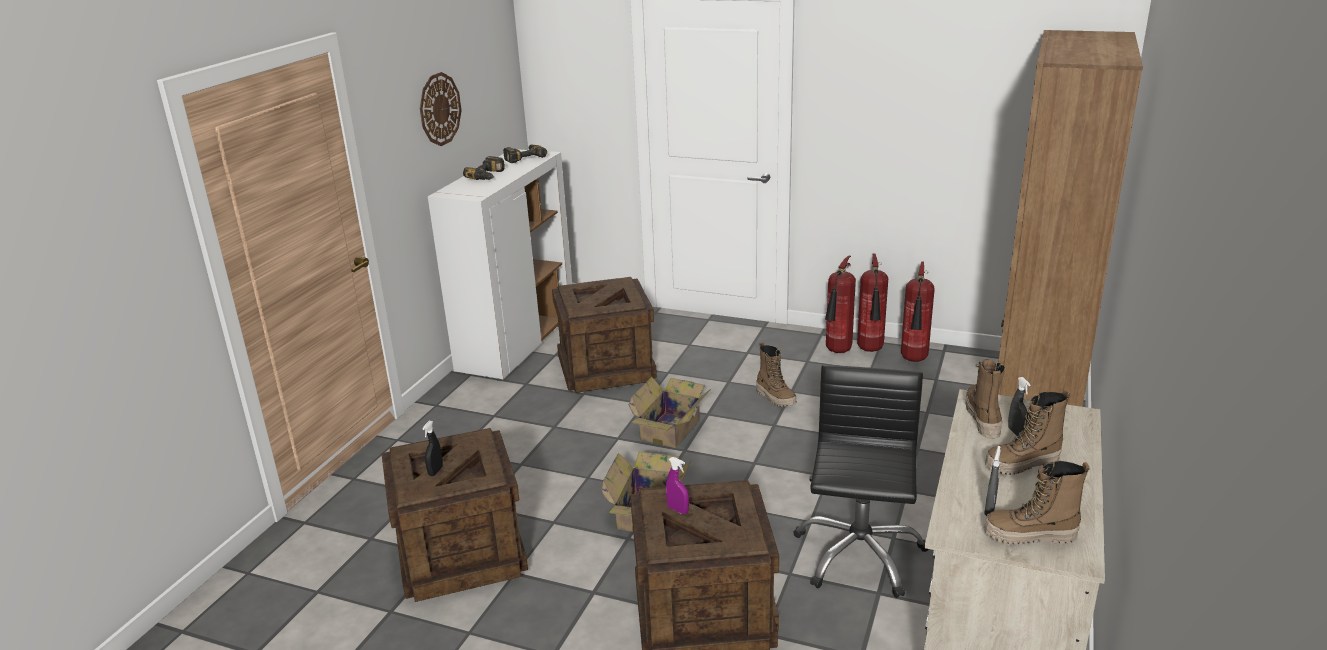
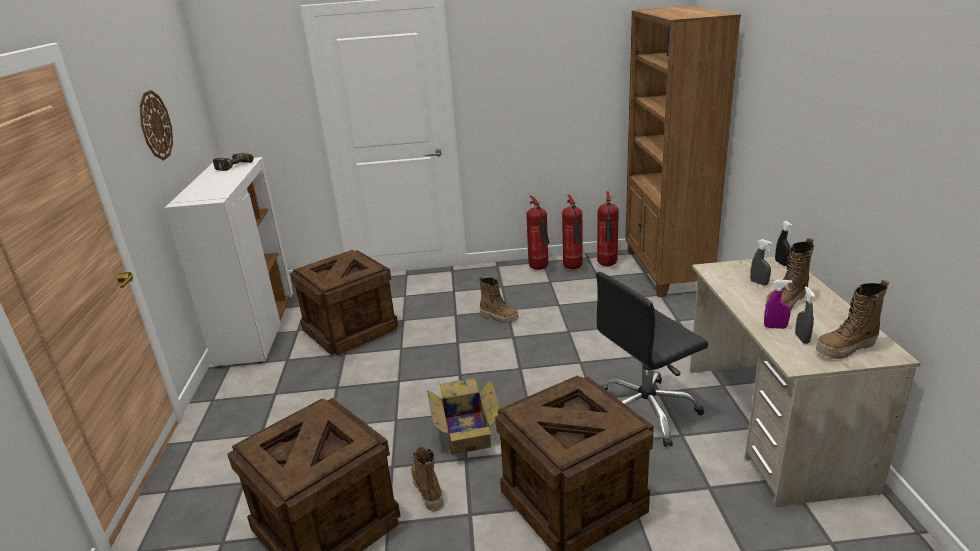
camera: 25 degrees left, 0 degrees up
black spray bottle [422,421,443,476] -> black spray bottle moved to [775,221,793,266]
power drill [463,156,505,180] -> none
cardboard box [628,376,711,448] -> none
purple spray bottle [666,457,689,514] -> purple spray bottle moved to [764,280,792,329]
black office chair [793,365,929,598] -> black office chair turned 105 degrees counterclockwise [596,272,708,447]
fire extinguisher [825,256,856,353] -> fire extinguisher moved to [597,191,619,266]
boot [966,359,1005,438] -> boot moved to [411,447,443,512]

